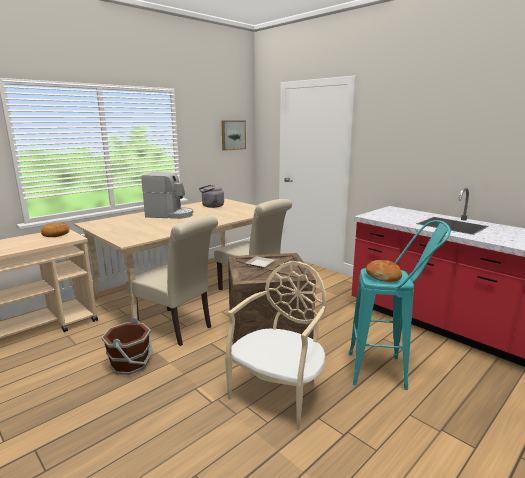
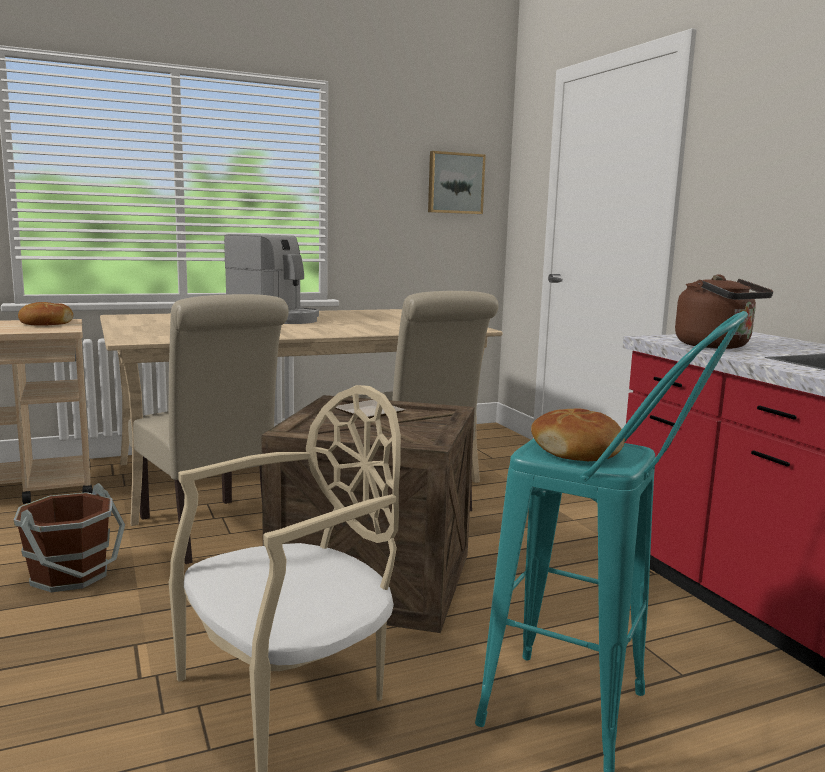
camera: 20 degrees right, 5 degrees down
grey kettle [199,185,224,208] -> none
none -> brown kettle [675,274,773,349]

